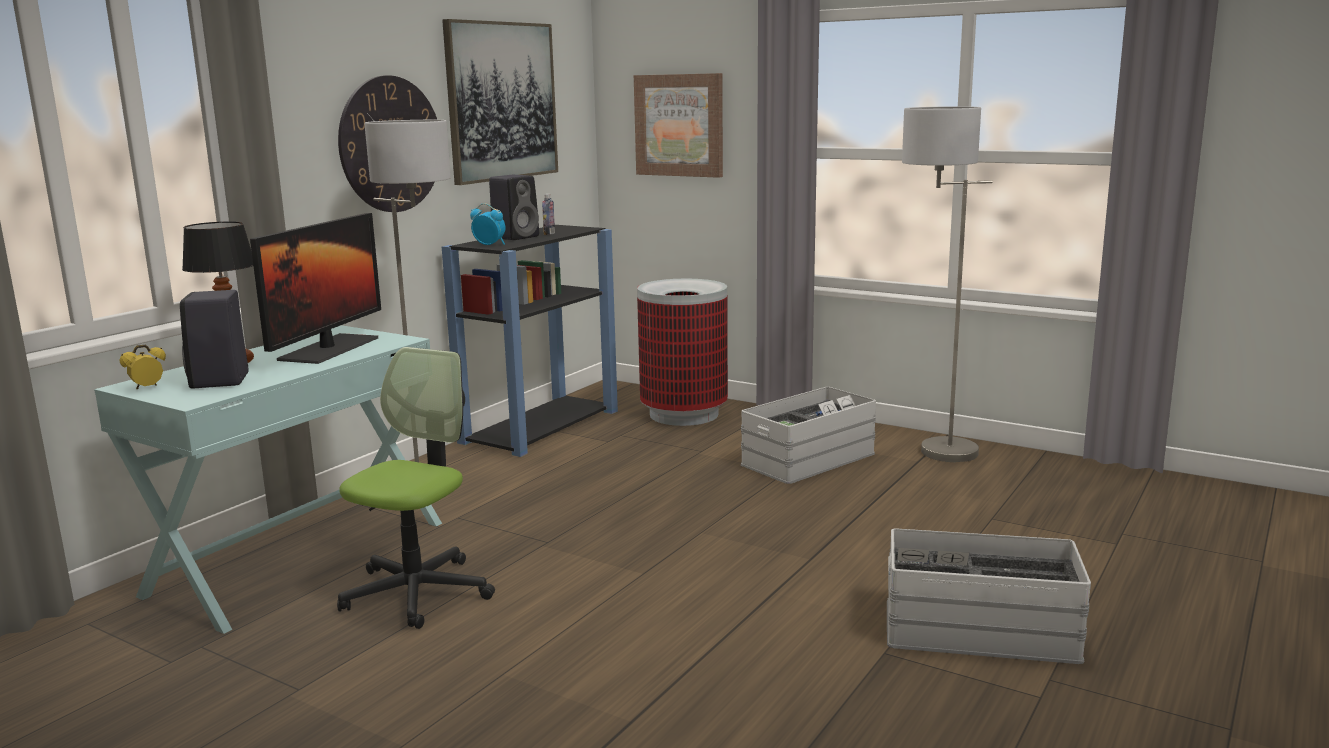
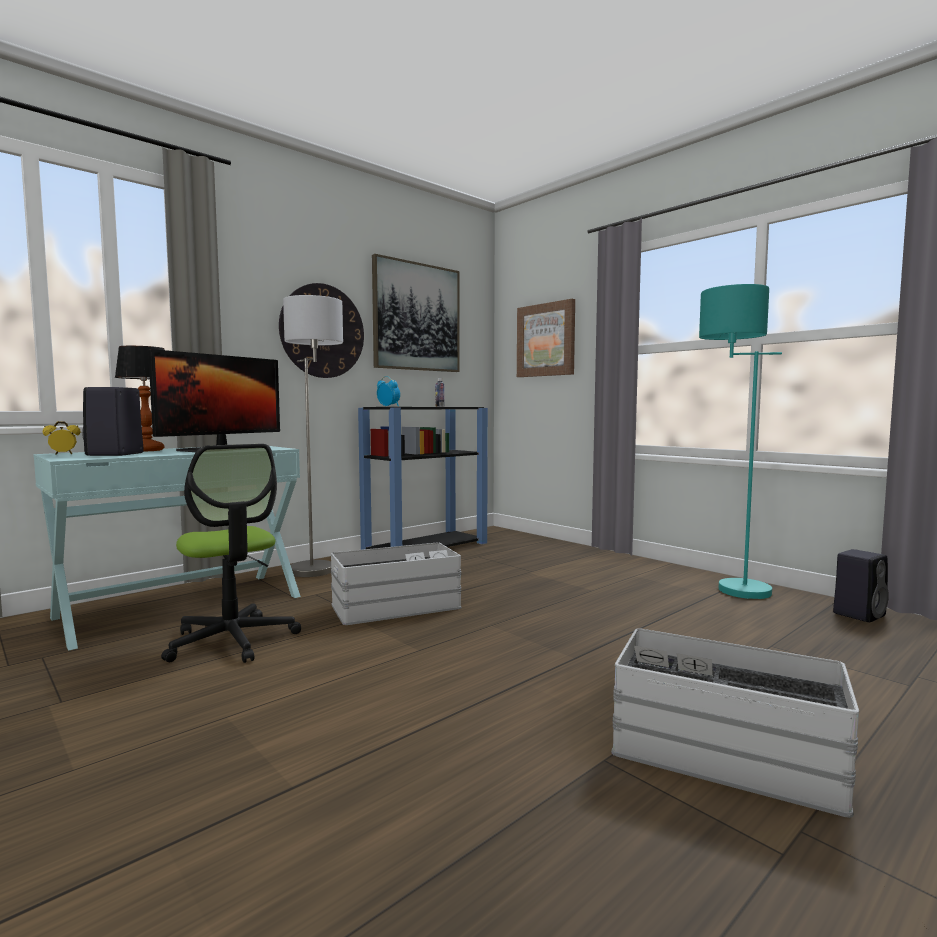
camera: 15 degrees right, 10 degrees down
office chair [337,347,495,629] -> office chair turned 105 degrees clockwise [161,444,301,663]
black speaker [489,175,539,240] -> black speaker moved to [833,549,889,622]
trash can [637,279,728,426] -> none
grey storage box [741,387,876,484] -> grey storage box moved to [331,542,462,625]
grey floor lamp [902,106,992,462] -> turquoise floor lamp [699,284,782,599]

